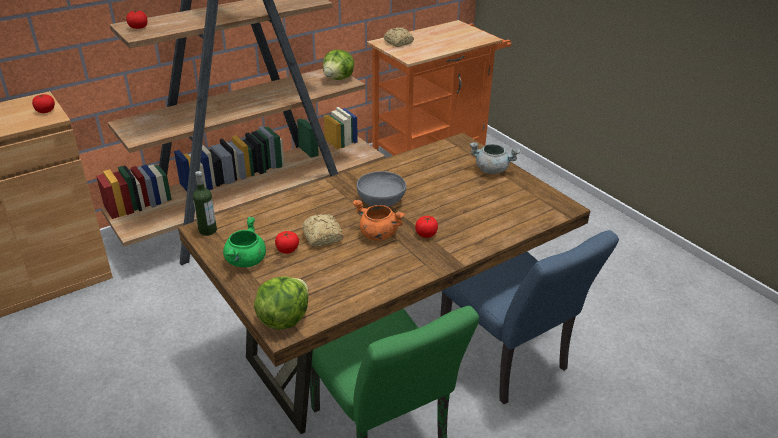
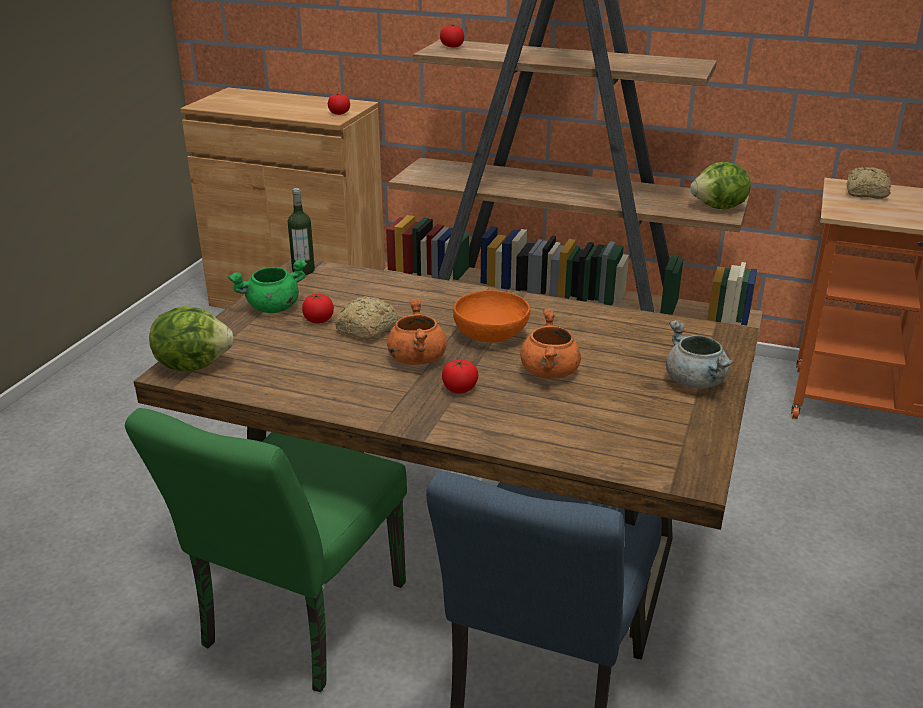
camera: 55 degrees right, 5 degrees down
grey bowl [357,171,406,207] -> orange bowl [453,290,531,342]
none -> orange cooking pot [520,309,581,378]

